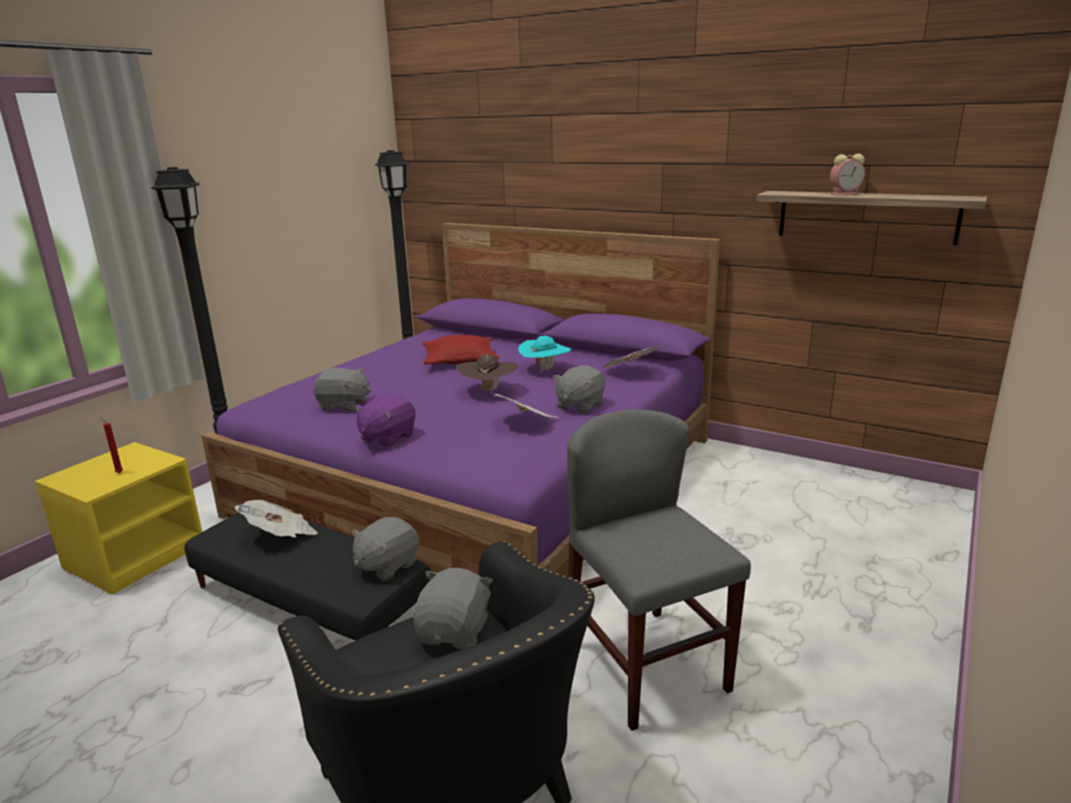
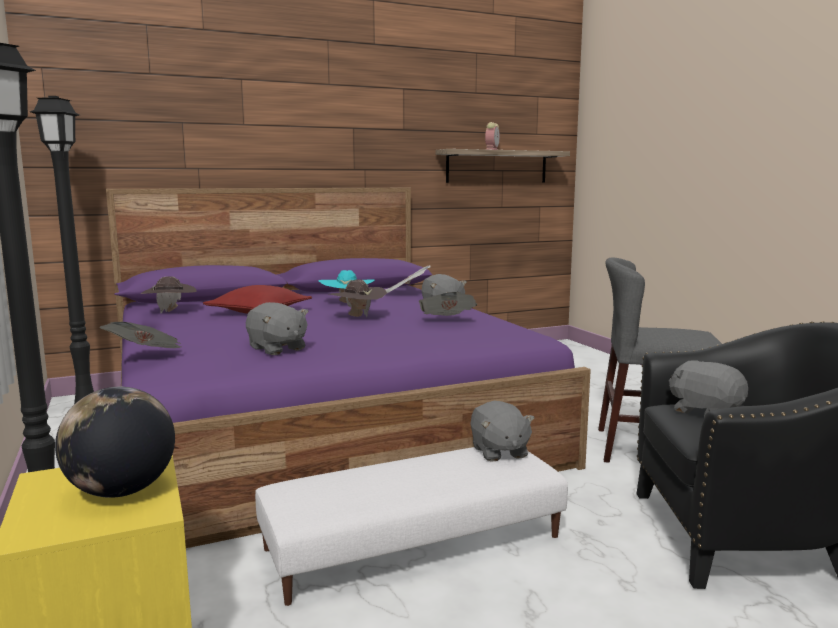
camera: 55 degrees left, 10 degrees down
red candle [100,418,123,473] -> globe [55,387,175,498]
black ottoman [184,513,431,641] -> white ottoman [255,447,568,606]
newspaper [235,500,318,537] -> newspaper moved to [99,322,182,348]
grey plush toy [313,368,371,411] -> grey plush toy turned 90 degrees clockwise [246,302,309,355]
purple plush toy [354,394,416,447] -> none
none -> brown hat [141,276,197,313]

